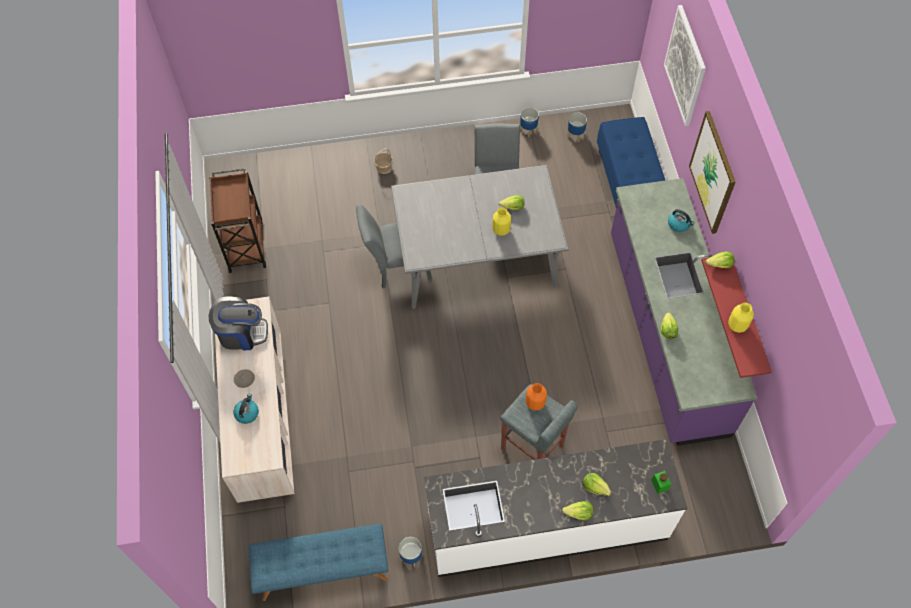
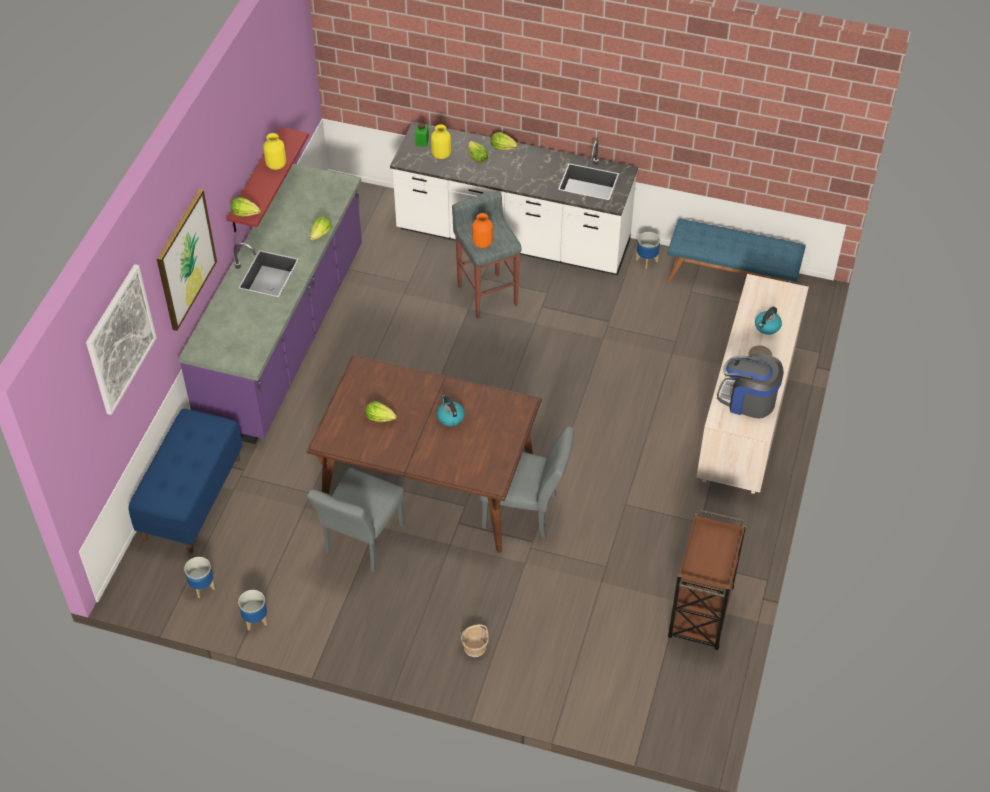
camera: 155 degrees left, 10 degrees down
grey dining table [391,165,569,309] -> brown dining table [307,355,542,553]
yellow vase [493,207,511,236] -> yellow vase moved to [431,124,451,159]
kettle [668,209,694,232] -> kettle moved to [437,395,465,426]

